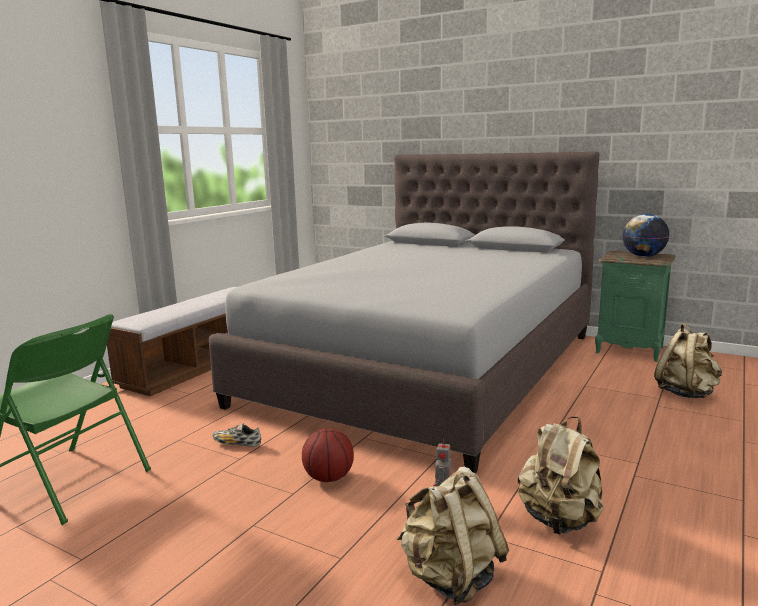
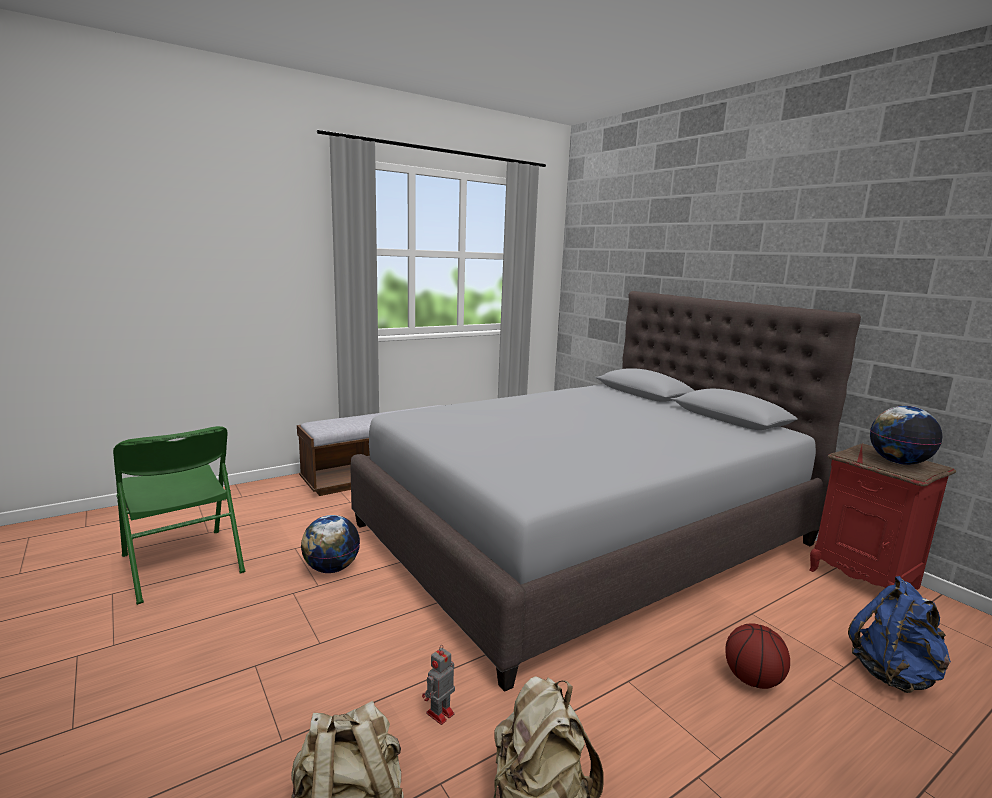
camera: 25 degrees right, 0 degrees up
shoe [212,423,261,447] -> globe [301,515,360,573]
basketball [302,428,354,482] -> basketball moved to [725,623,790,689]
green nightstand [595,251,676,362] -> red nightstand [810,443,956,590]
beige backpack [654,323,722,398] -> blue backpack [848,576,951,693]

